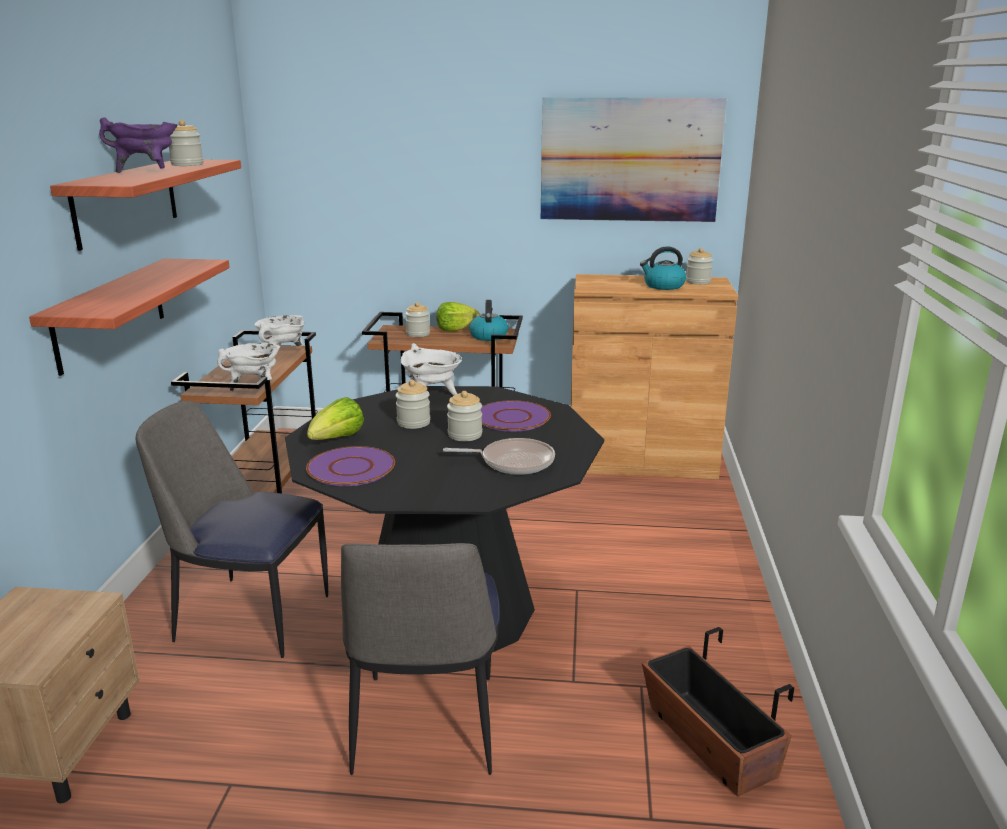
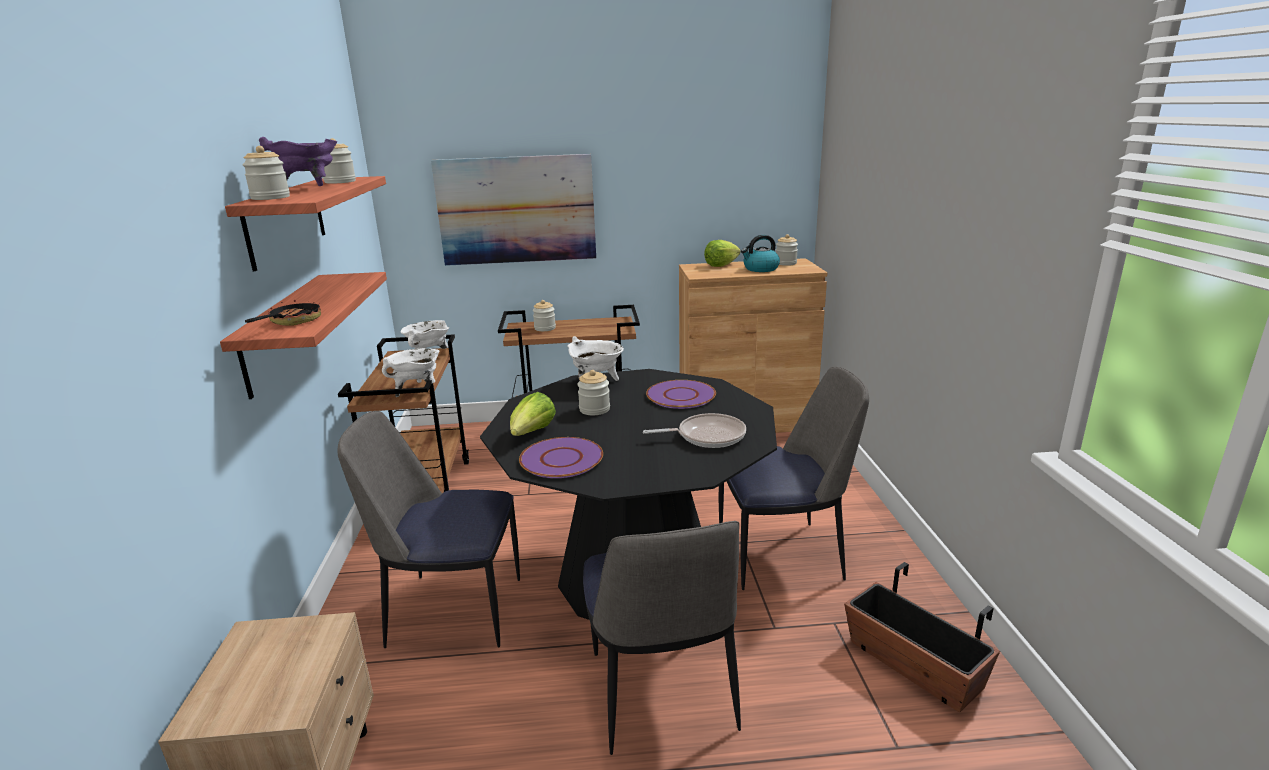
camera: 10 degrees left, 0 degrees up
lettuce [436,302,480,331] -> lettuce moved to [704,240,741,267]
jar [447,391,482,441] -> jar moved to [242,146,290,200]
kettle [469,300,508,341] -> none
picture [541,97,727,222] -> picture moved to [431,154,596,266]
none -> frying pan [245,300,321,326]
none -> chair [719,367,869,590]

